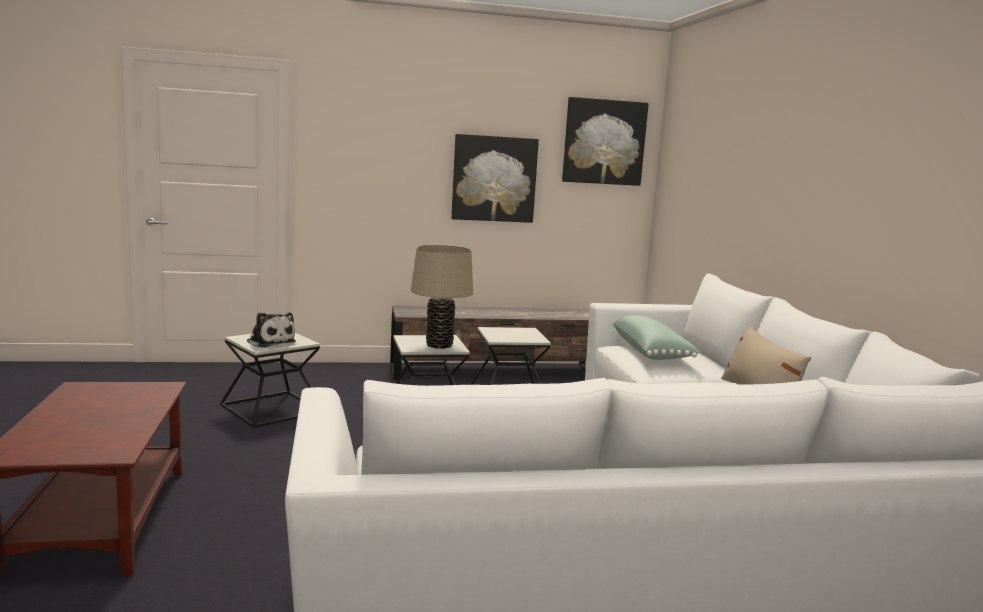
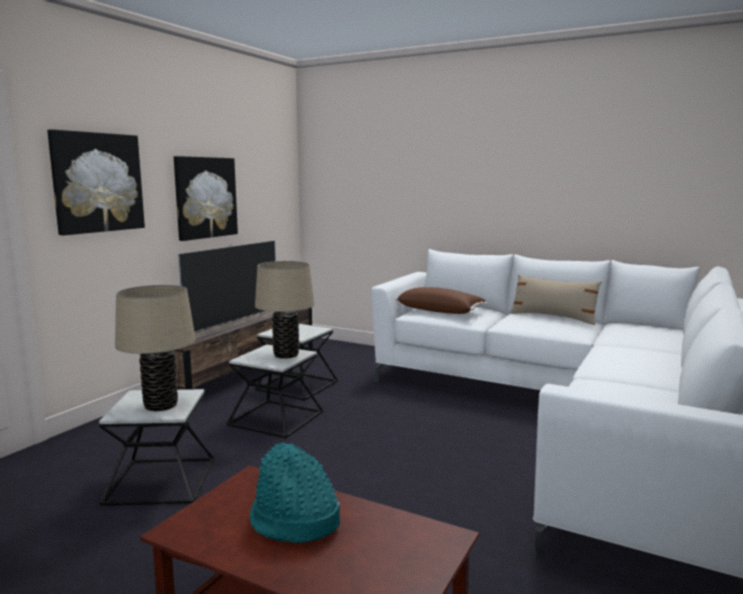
camera: 50 degrees left, 0 degrees up
plush toy [247,312,296,348] -> beige table lamp [115,285,196,411]
picture [562,97,649,186] -> picture moved to [47,129,145,235]
green pillow [613,316,700,360] -> brown pillow [395,287,487,314]
none -> television [178,241,276,332]
none -> turquoise hat [249,443,340,543]

